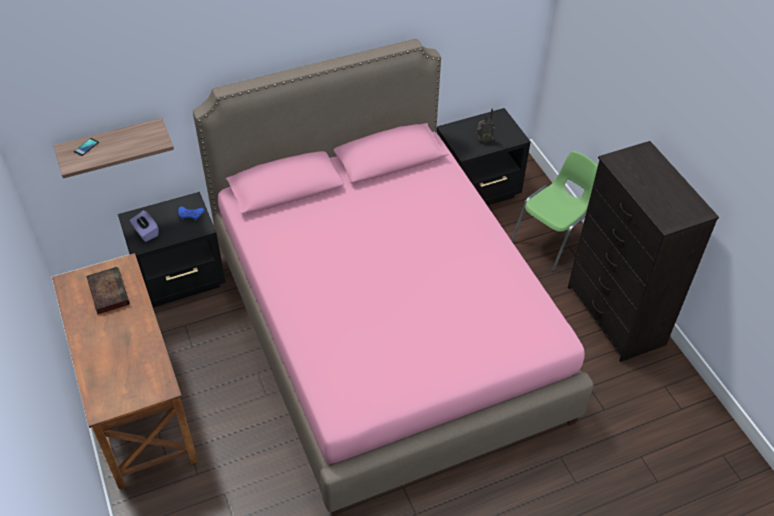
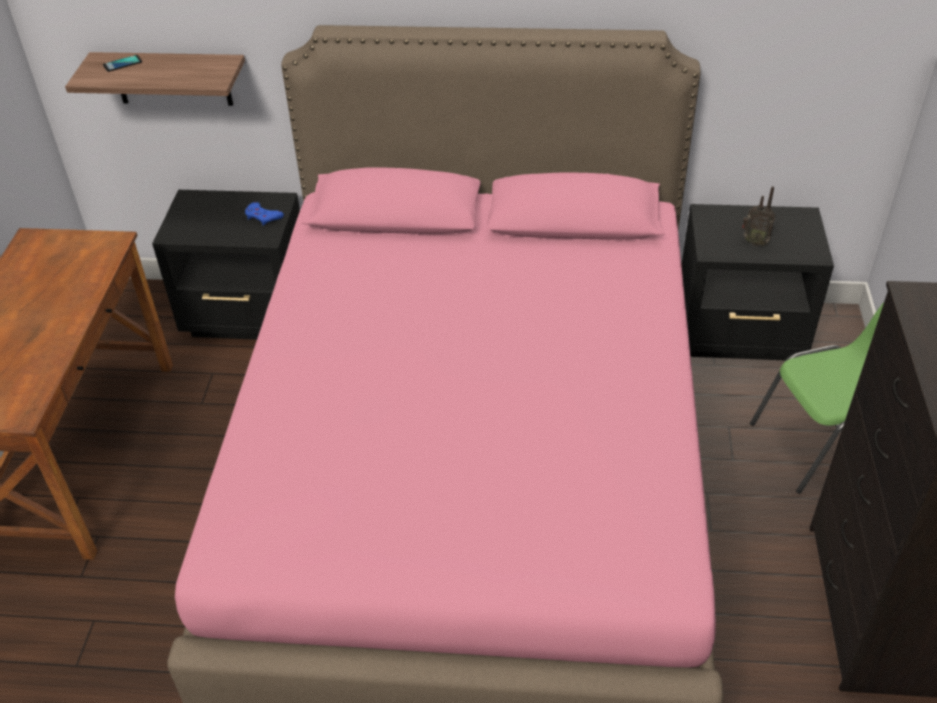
camera: 30 degrees right, 5 degrees down
book [86,267,129,315] -> none
purple tissue box [130,210,159,242] -> none

